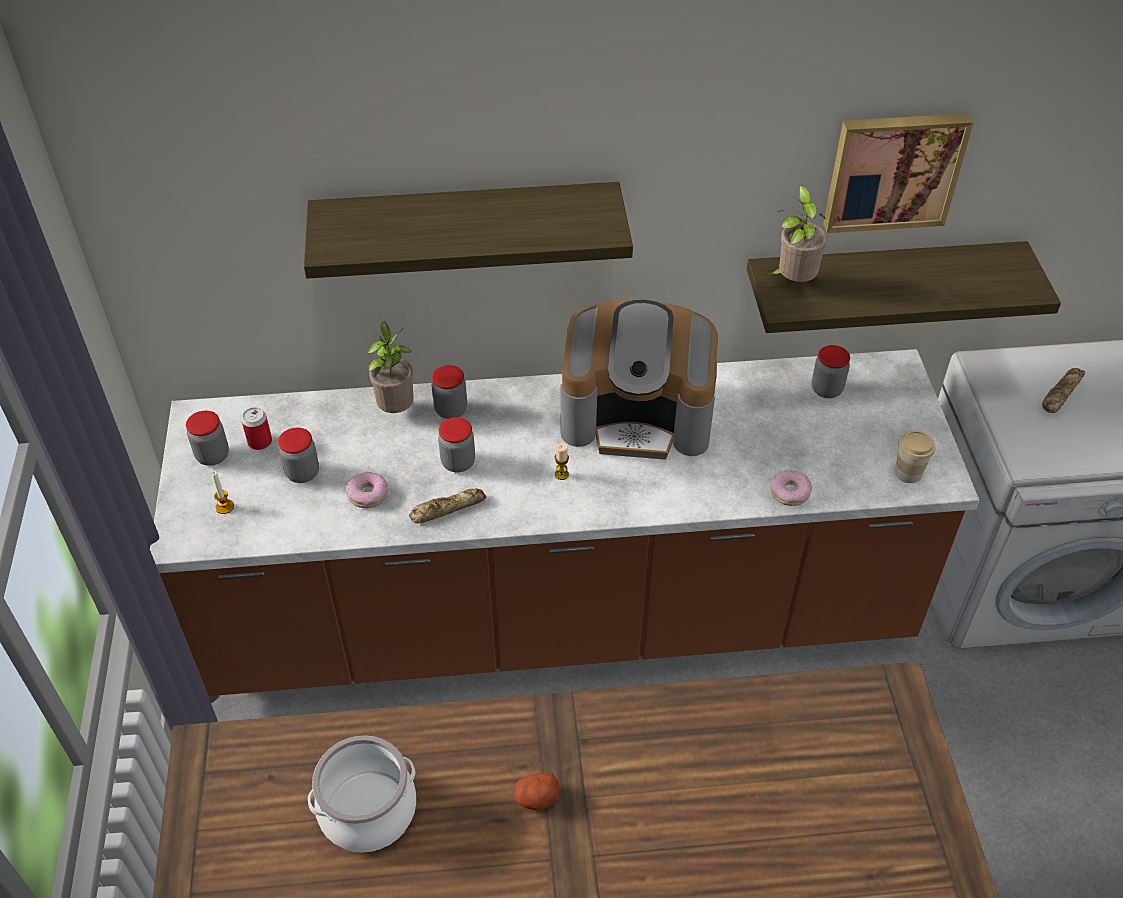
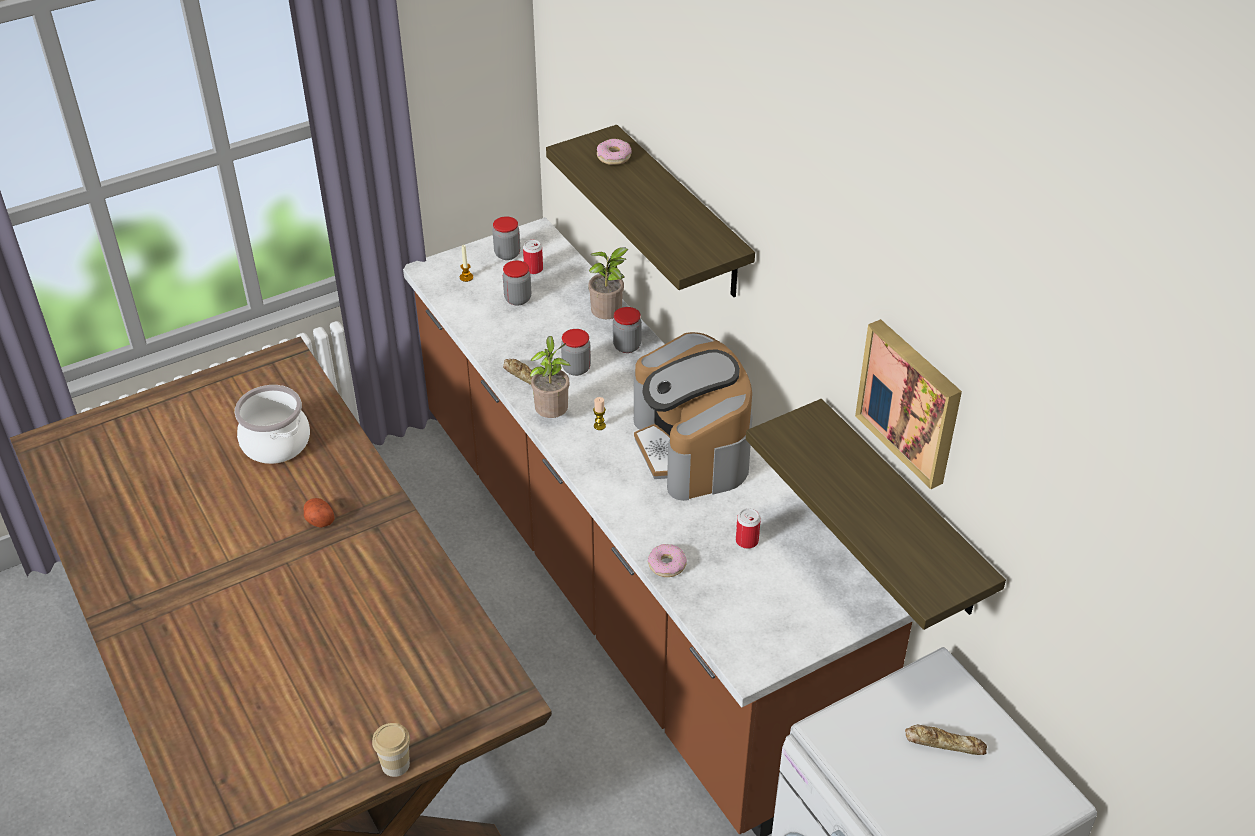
camera: 65 degrees right, 5 degrees down
donut [346,472,388,508] -> donut moved to [597,138,632,165]
potted plant [768,185,828,282] -> potted plant moved to [530,336,571,418]
jar [811,345,850,398] -> none
cup [895,431,935,483] -> cup moved to [372,723,410,777]
none -> can [736,508,761,549]

